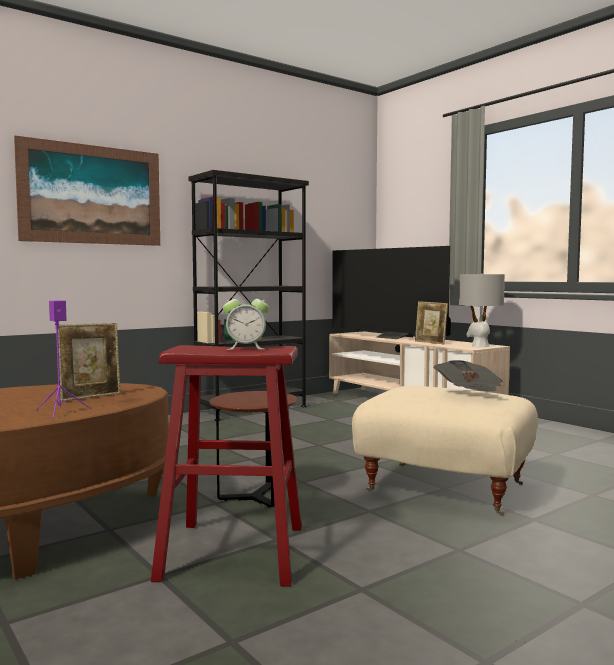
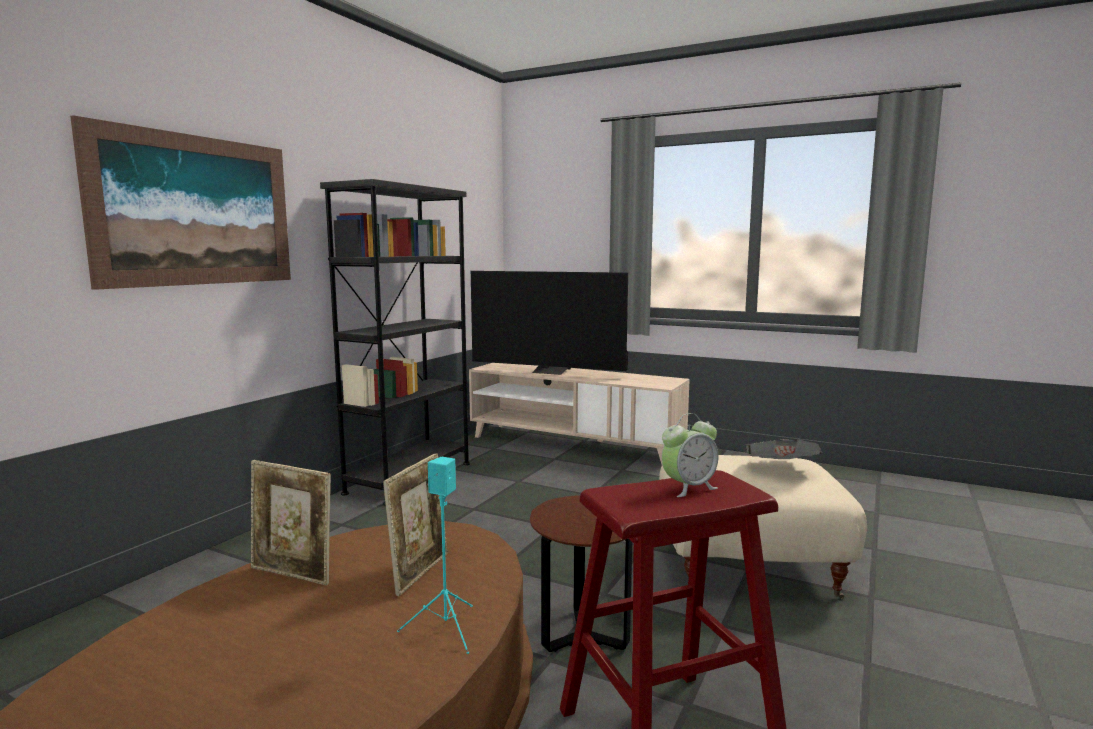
camera: 25 degrees left, 5 degrees up
purple speaker [36,300,91,420] -> turquoise speaker [397,456,473,654]
picture frame [415,301,448,344] -> picture frame moved to [251,460,331,586]
grey table lamp [459,273,505,347] -> none

